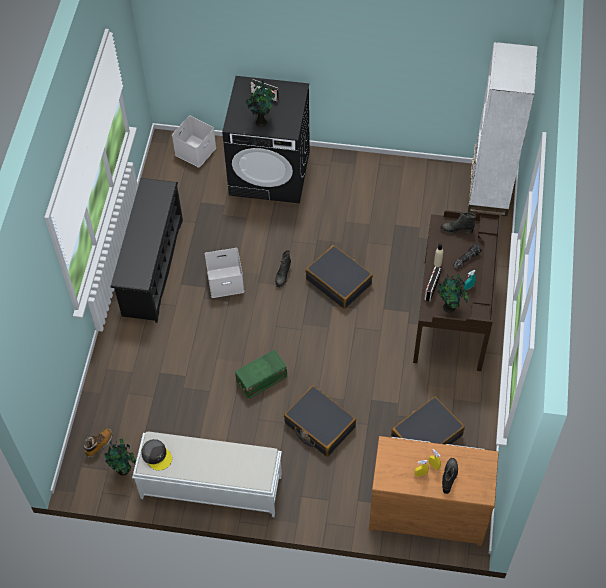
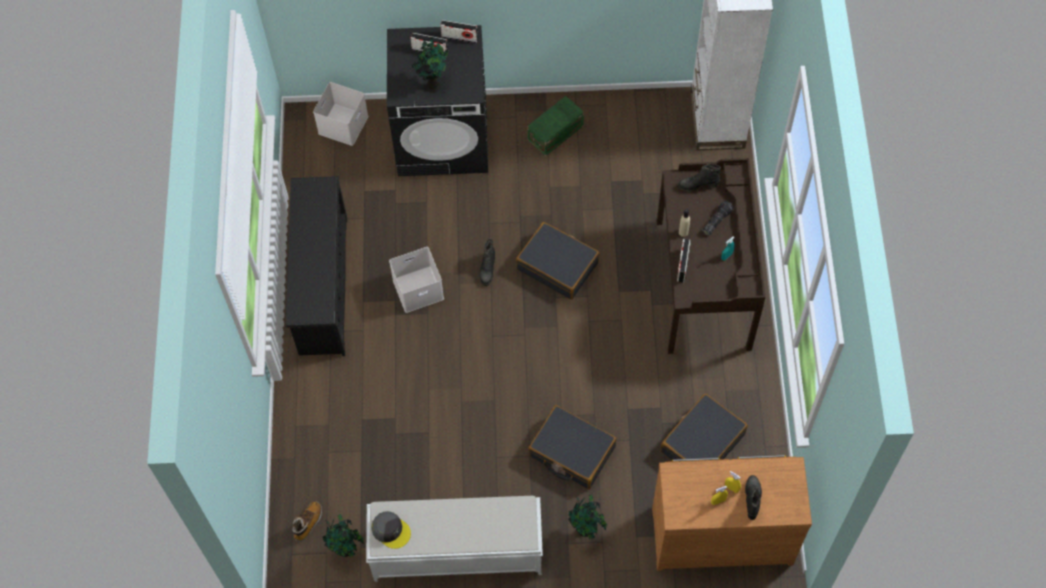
camera: 10 degrees left, 5 degrees up
green storage box [235,349,287,399] -> green storage box moved to [528,96,584,156]
potted plant [437,274,469,313] -> potted plant moved to [568,495,607,540]
none -> radio [440,20,478,43]

